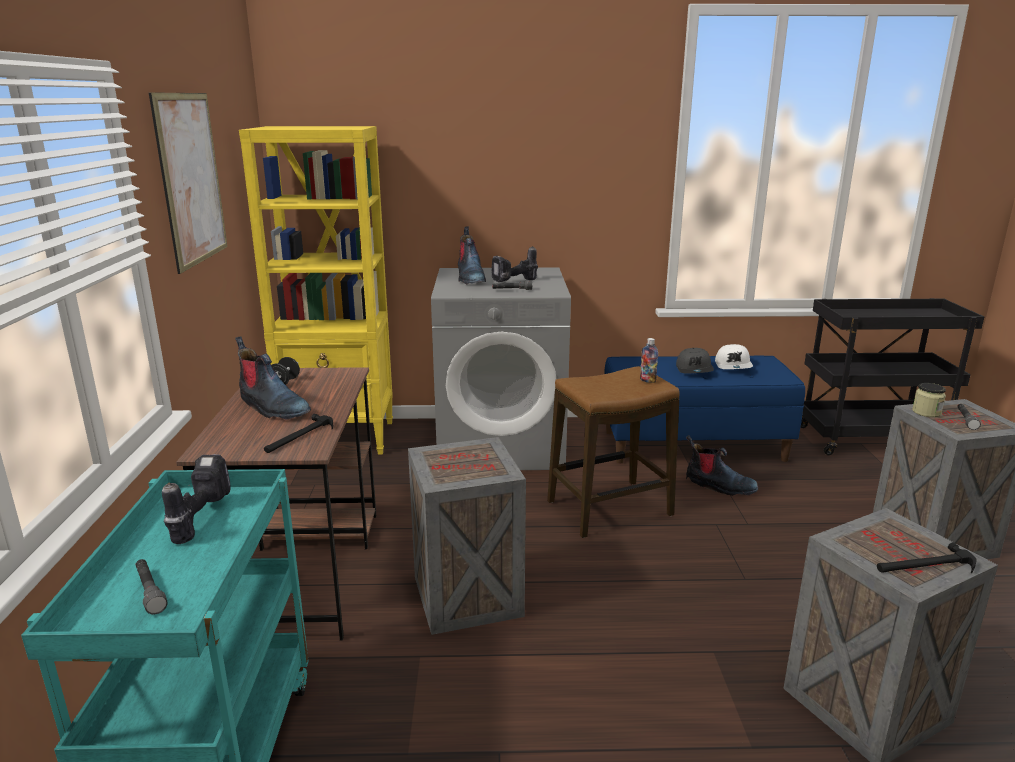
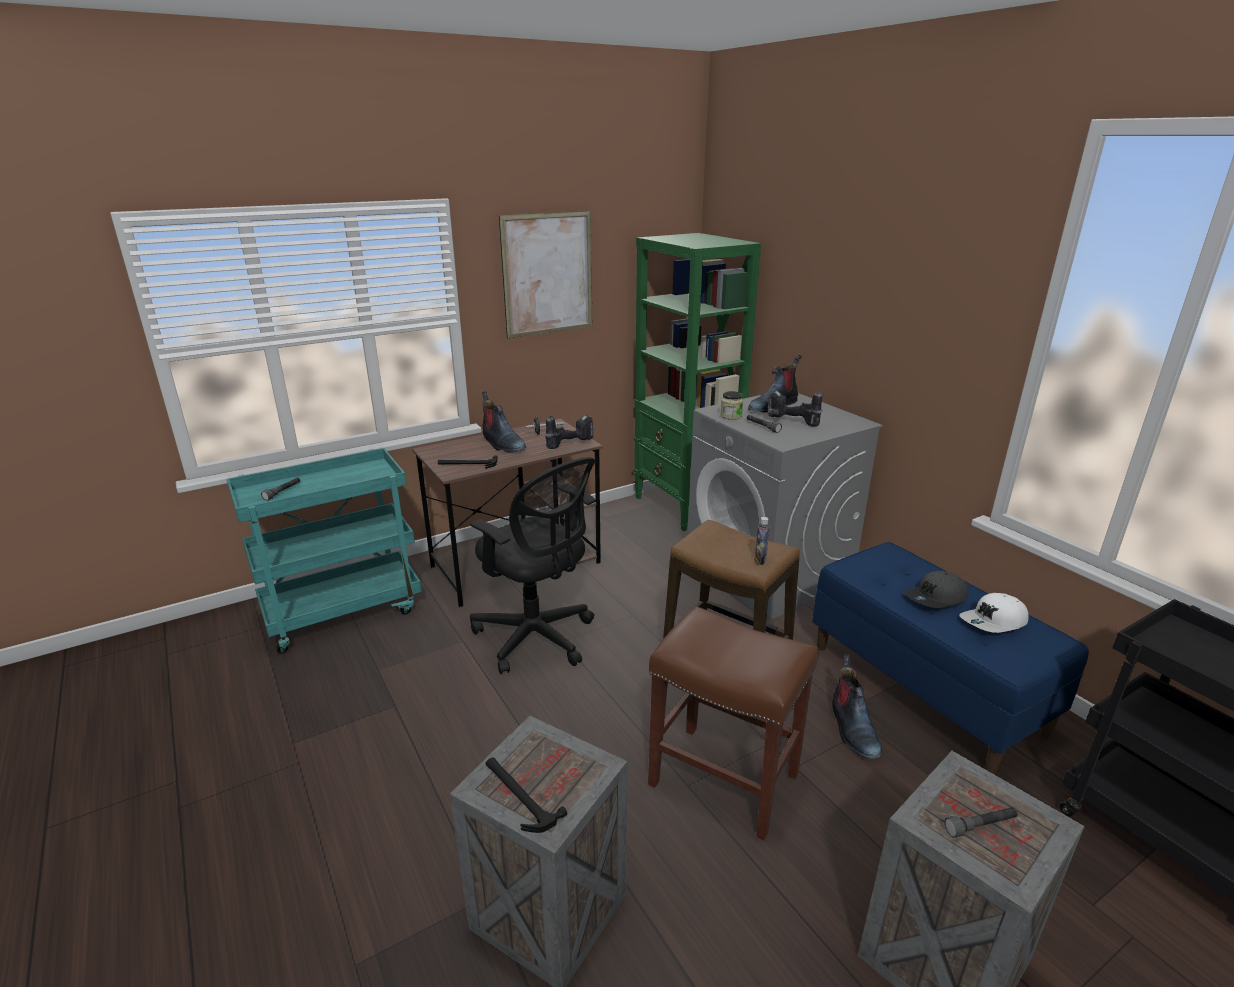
camera: 60 degrees right, 5 degrees up
power drill [162,454,231,544] -> power drill moved to [545,415,593,449]
boot [235,337,311,420] -> boot turned 45 degrees counterclockwise [482,391,526,453]
yellow bookcase [239,126,393,455] -> green bookcase [634,233,761,531]
crate [408,437,526,635] -> black office chair [470,457,596,674]
jar [912,383,946,417] -> jar moved to [720,391,743,420]
none -> brown stool [648,606,819,840]

